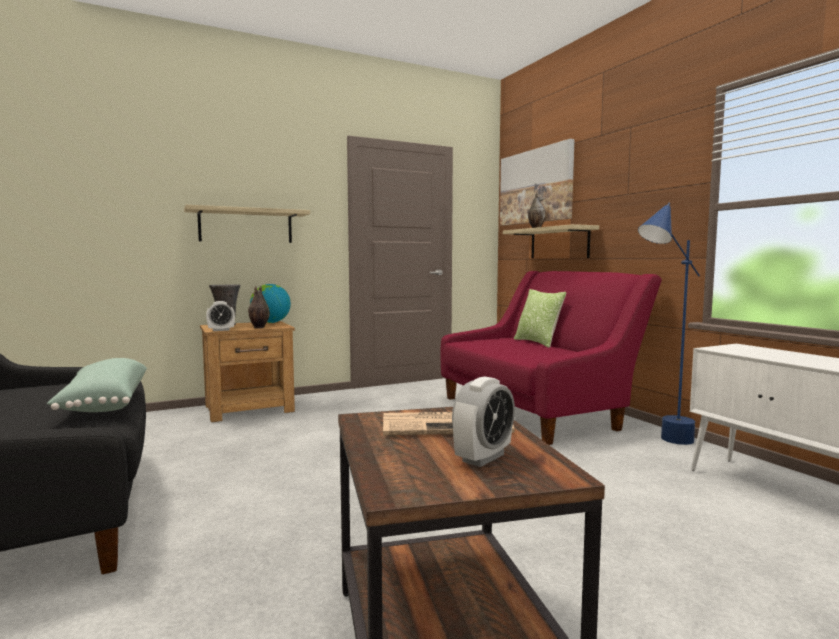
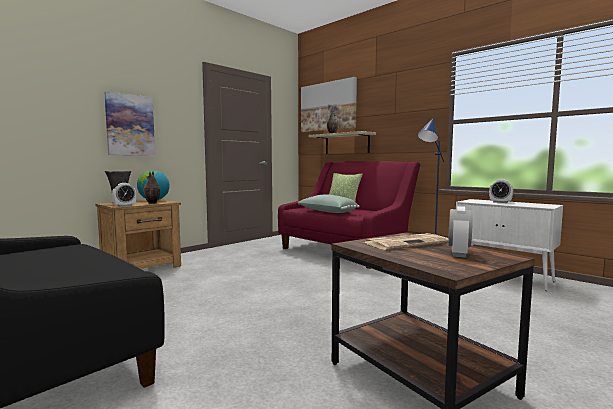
camera: 20 degrees left, 0 degrees up
green pillow [47,358,147,412] -> green pillow moved to [298,195,360,213]
shelf [184,205,310,243] -> picture [104,91,155,156]
none -> alarm clock [489,179,513,203]

